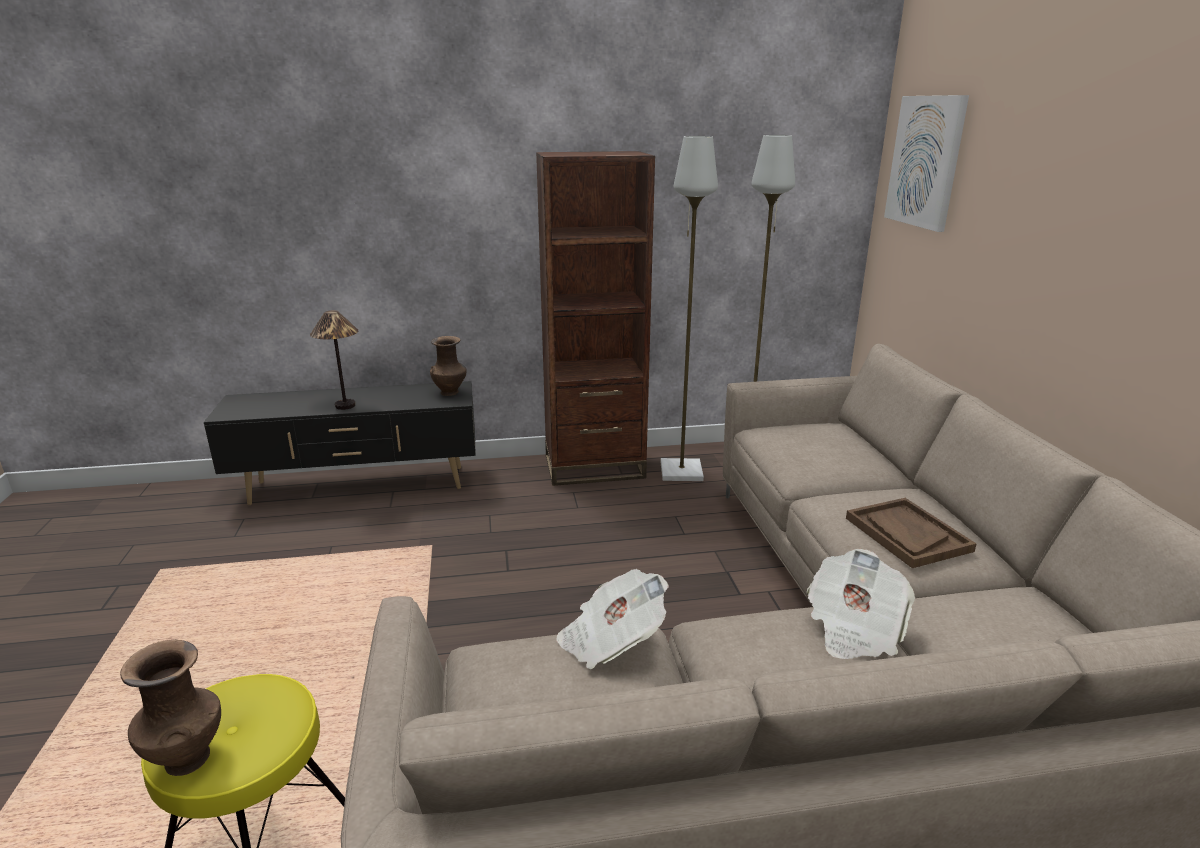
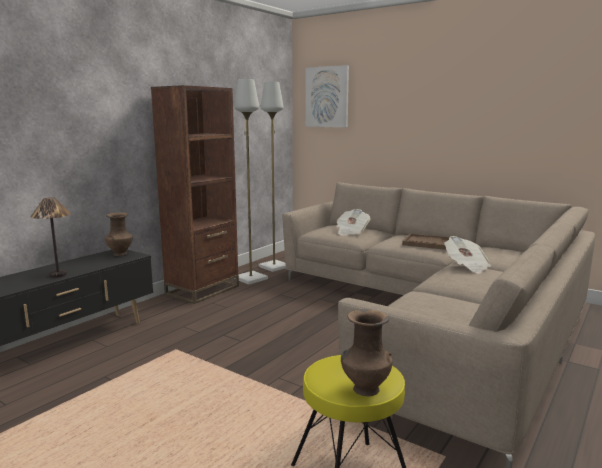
camera: 45 degrees left, 10 degrees down
newspaper [556,569,669,670] -> newspaper moved to [336,209,371,236]

